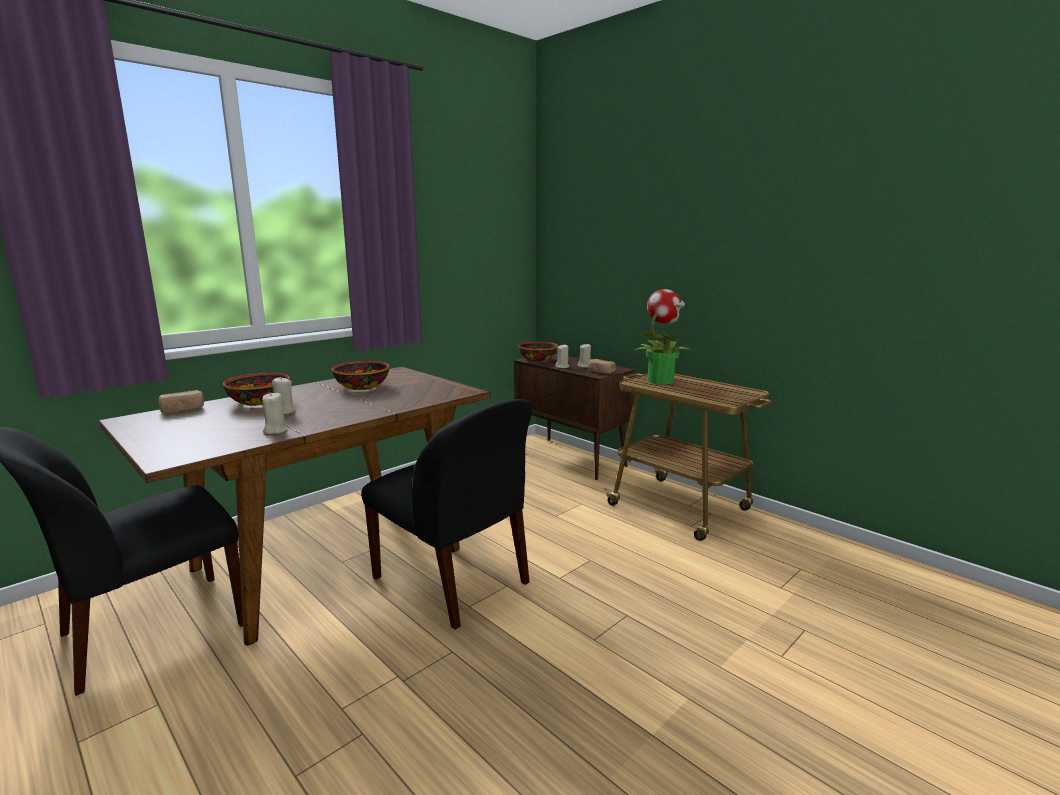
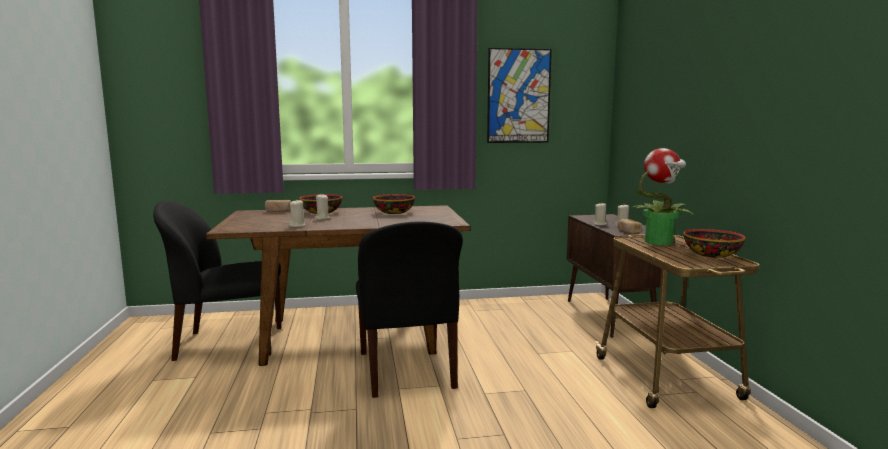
camera: 35 degrees right, 5 degrees down
bowl [518,342,558,362] -> bowl moved to [684,229,746,258]
none -> picture [487,48,552,143]

